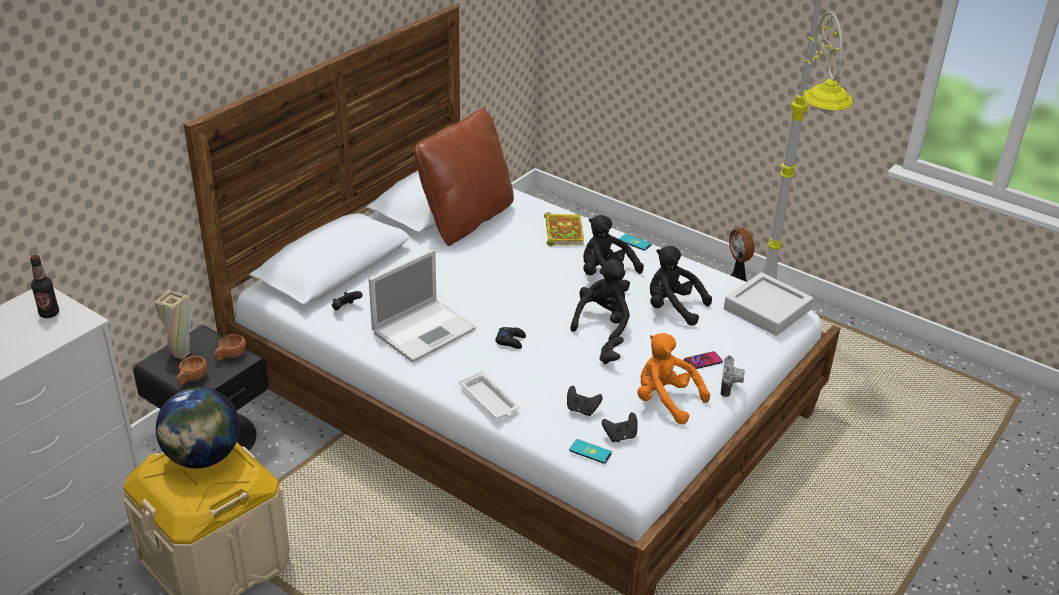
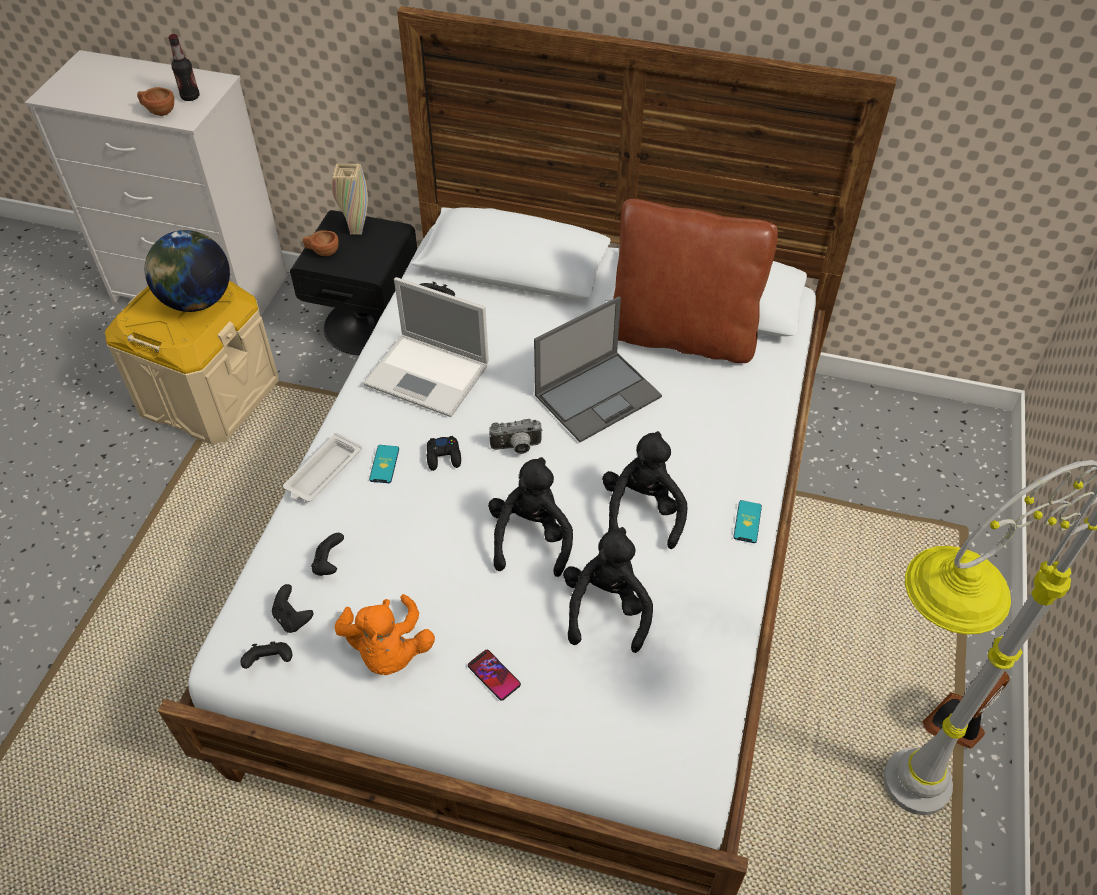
camera: 70 degrees right, 15 degrees up
brown cup [214,334,246,361] -> brown cup moved to [137,87,174,116]
book [544,212,584,246] -> none
phone [569,439,612,464] -> phone moved to [369,445,399,483]
black plush toy [570,258,630,342] -> black plush toy turned 90 degrees counterclockwise [488,457,573,577]
black game controller [599,336,624,364] -> black game controller moved to [240,641,292,669]
orange plush toy [637,333,710,425] -> orange plush toy turned 150 degrees clockwise [335,594,435,675]
camera [721,356,745,397] -> camera moved to [489,419,543,454]
grey tray [724,272,814,336] -> none
none -> laptop [534,296,662,442]

